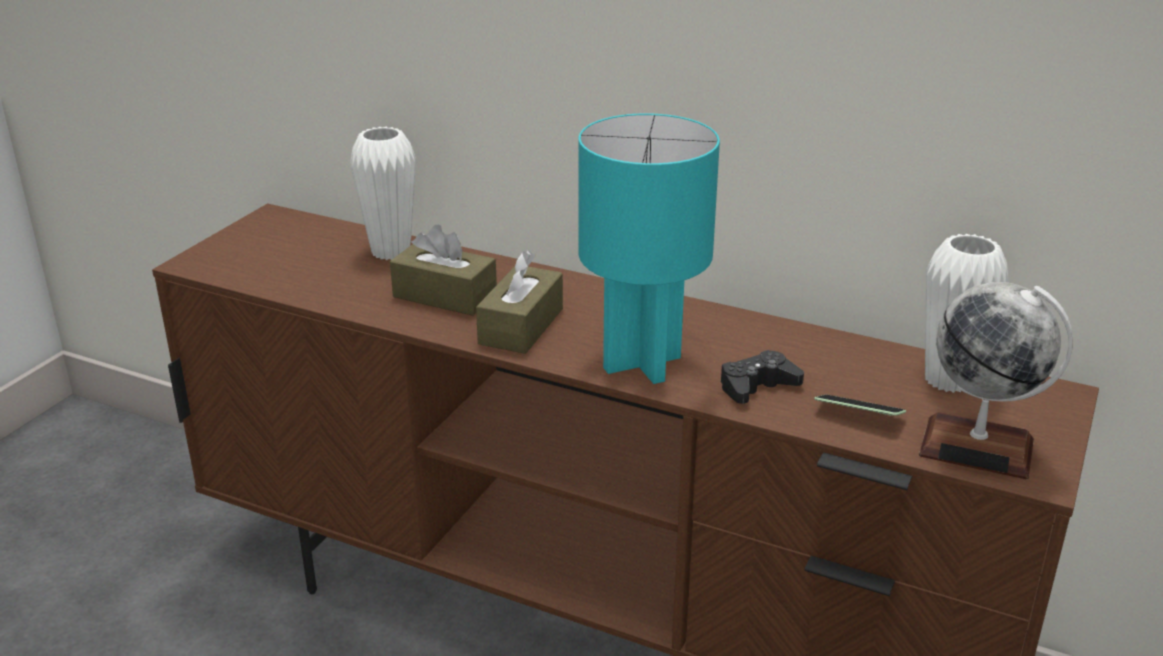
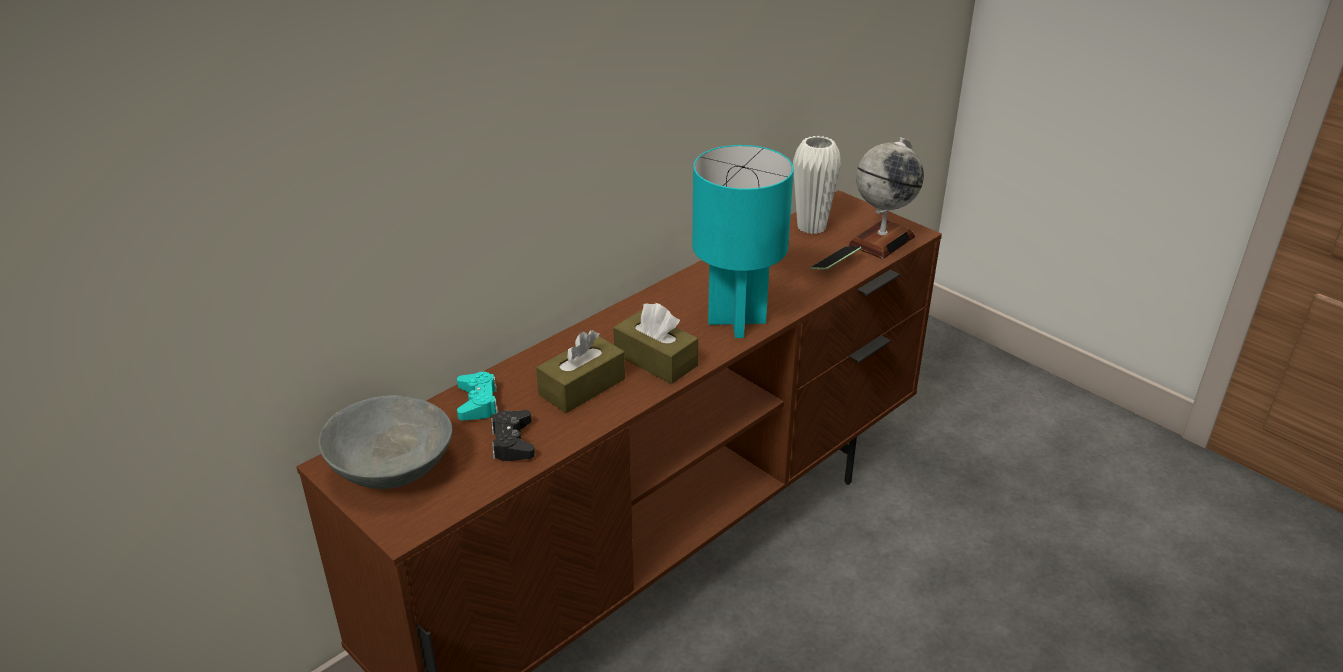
camera: 70 degrees left, 5 degrees up
white vase [350,127,416,260] -> turquoise game controller [457,372,498,420]
black game controller [721,350,804,404] -> black game controller moved to [491,410,535,461]
none -> grey bowl [318,395,453,489]

